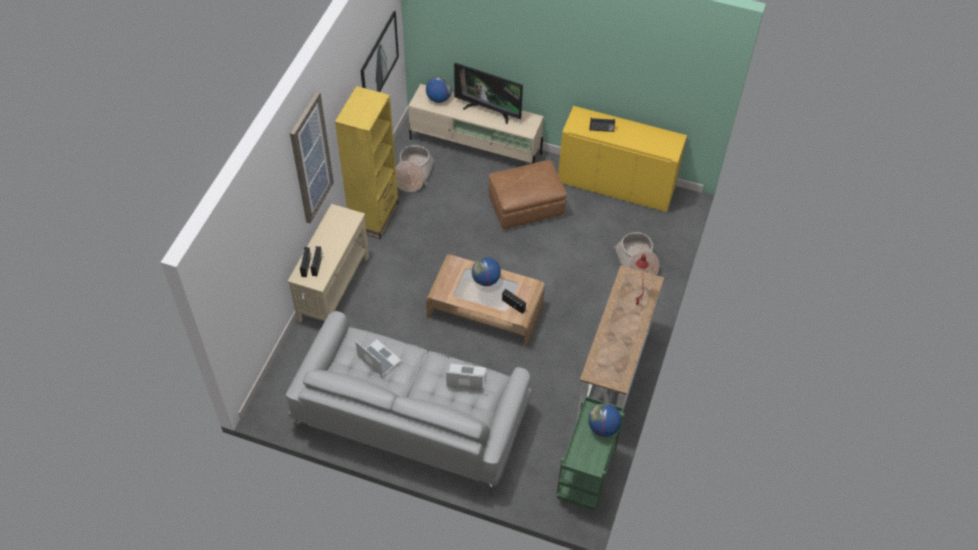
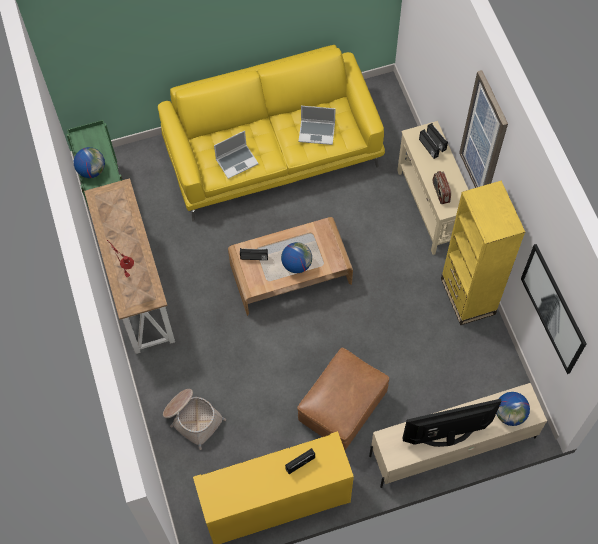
camera: 145 degrees right, 10 degrees up
grey sofa [286,311,532,497] -> yellow sofa [158,45,385,222]
basket [396,145,435,192] -> none
none -> radio [433,171,451,204]

